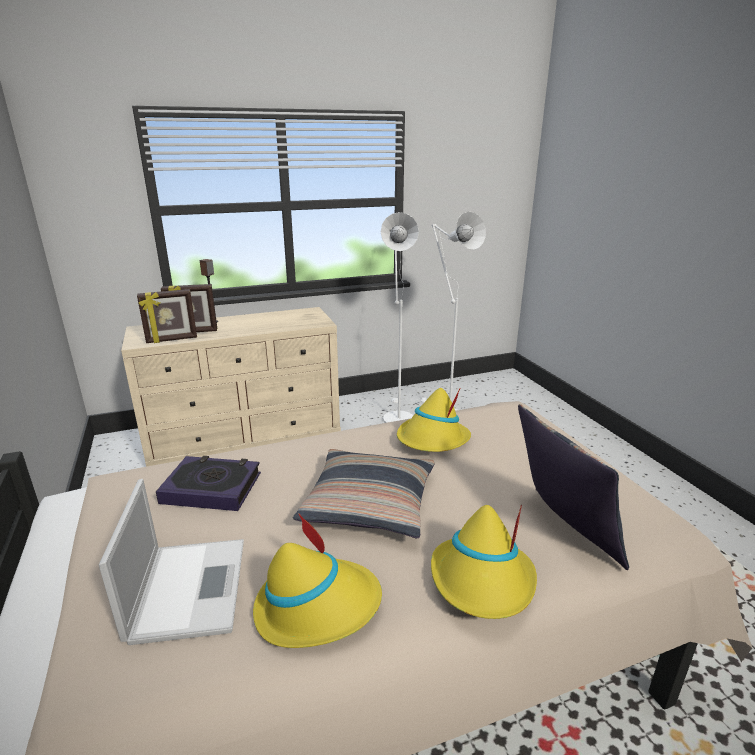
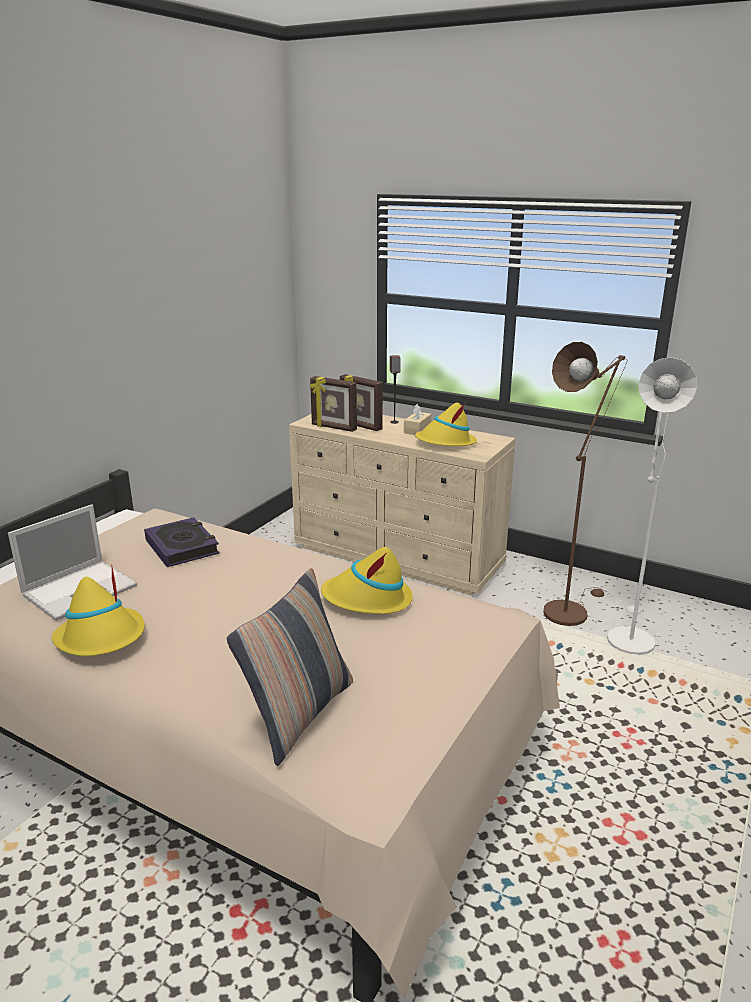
camera: 50 degrees right, 0 degrees up
pillow [293,449,434,539] -> none
white floor lamp [381,212,419,423] -> brown floor lamp [543,342,627,626]
yellow hat [431,504,537,619] -> yellow hat moved to [415,402,477,446]
none -> beige tissue box [404,404,431,435]

